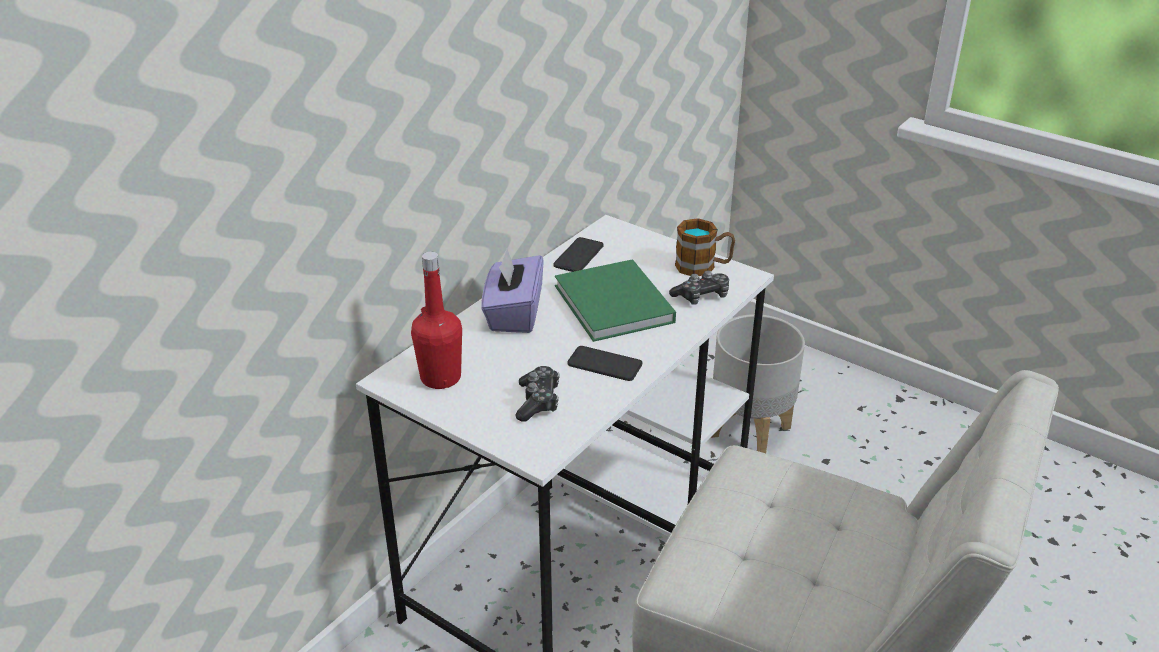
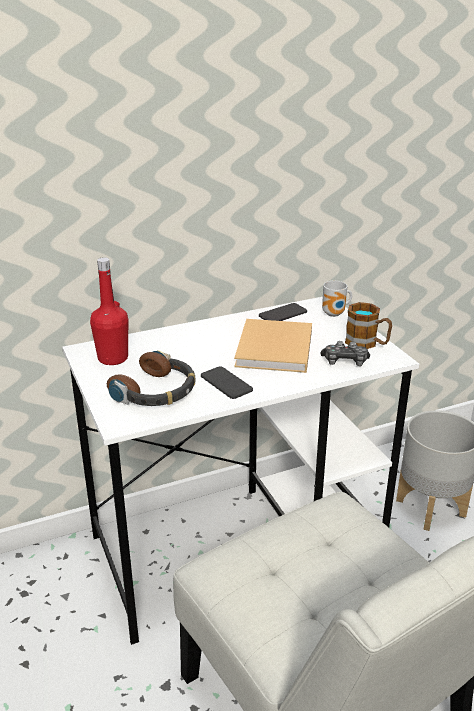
camera: 30 degrees right, 5 degrees down
purple tissue box [482,249,543,333] -> none
game controller [516,366,560,422] -> headphones [107,350,195,406]
green book [555,259,676,342] -> beige book [234,319,312,373]
none -> mug [322,281,352,317]

